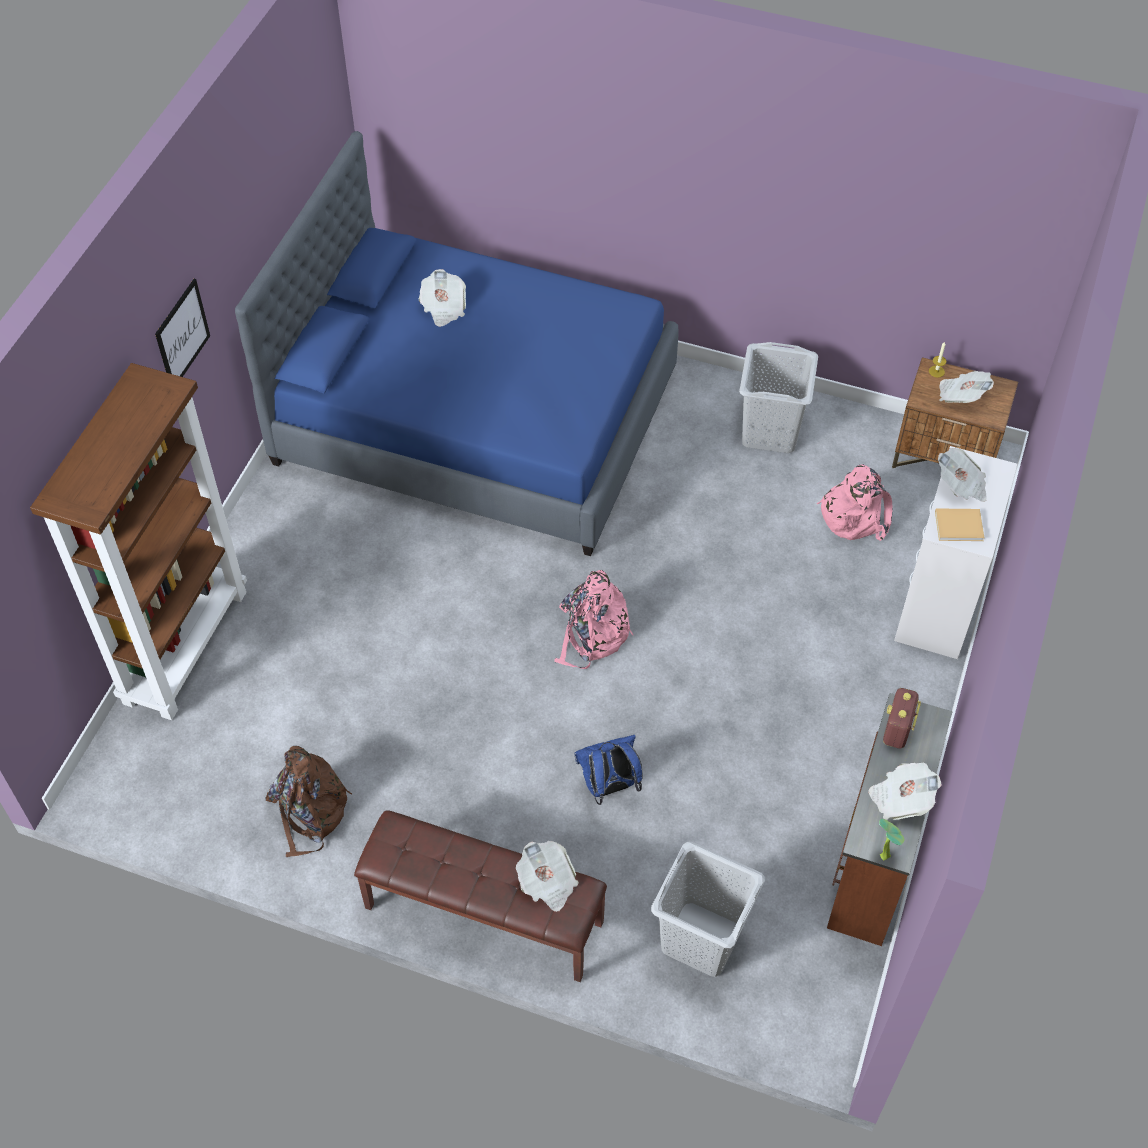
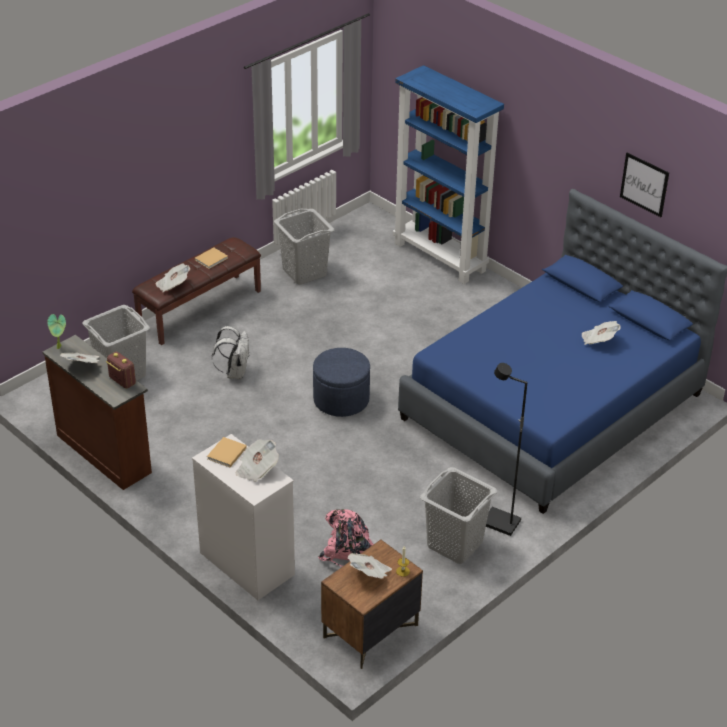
camera: 115 degrees right, 15 degrees down
brown bookcase [30,363,247,720] -> blue bookcase [393,65,504,284]
picture [155,279,210,377] -> picture moved to [620,153,669,217]
brown backpack [265,746,352,857] -> grey laundry basket [274,209,334,284]
pink backpack [554,570,633,669] -> blue ottoman [313,348,370,417]
blue backpack [575,735,643,805] -> white backpack [212,326,250,379]
none -> beige book [195,247,228,269]
none -> black floor lamp [486,363,528,536]

